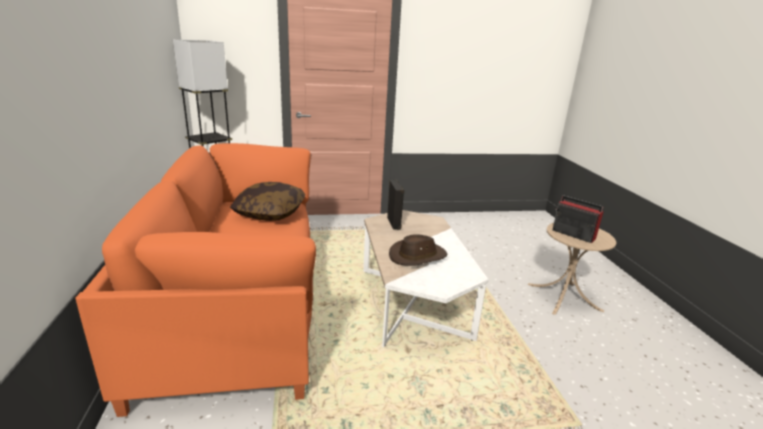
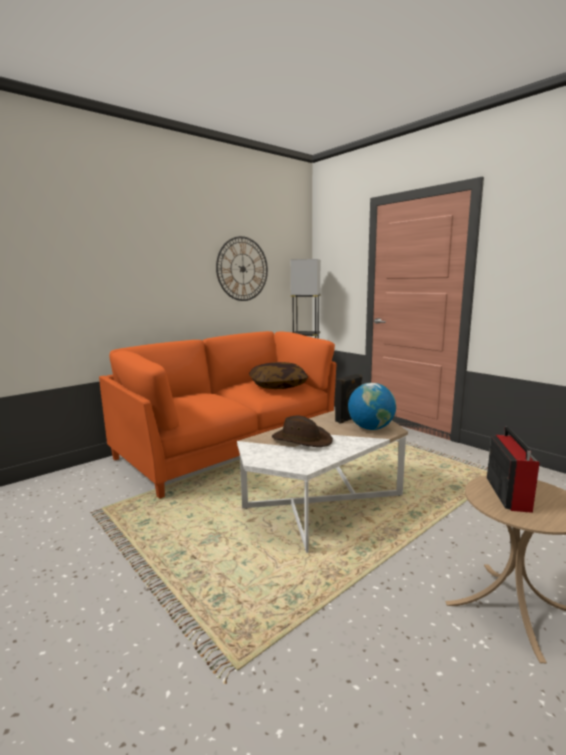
camera: 60 degrees right, 10 degrees down
none -> wall clock [216,236,268,301]
none -> globe [348,383,396,430]

